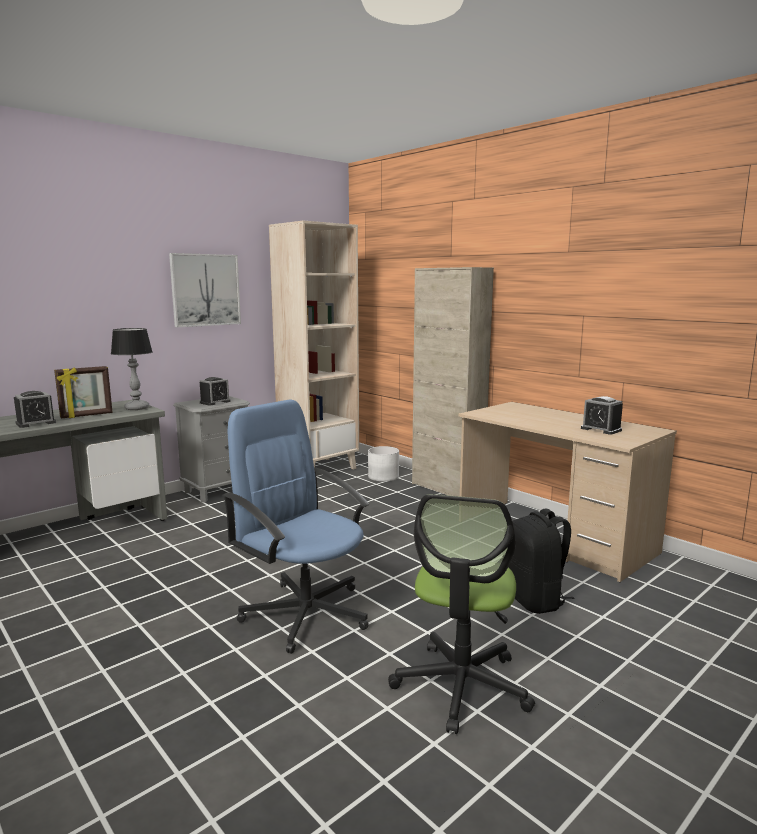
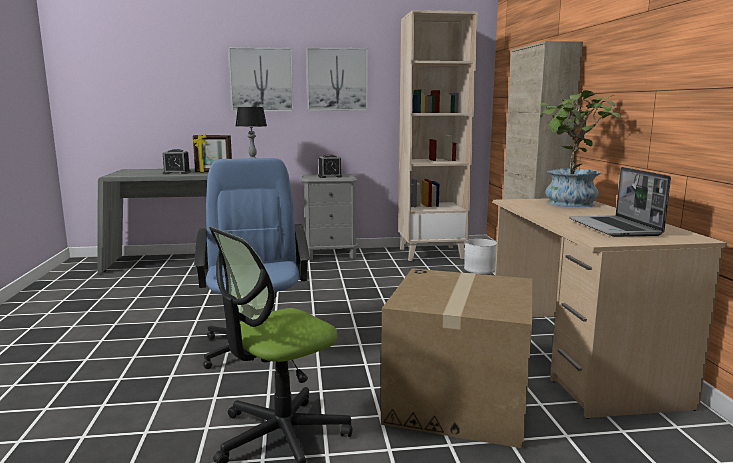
camera: 35 degrees right, 0 degrees up
black backpack [508,509,574,614] -> cardboard box [381,268,533,448]
alarm clock [581,396,623,435] -> laptop [569,167,671,237]
none -> picture [228,47,294,112]
none -> potted plant [540,90,621,207]

